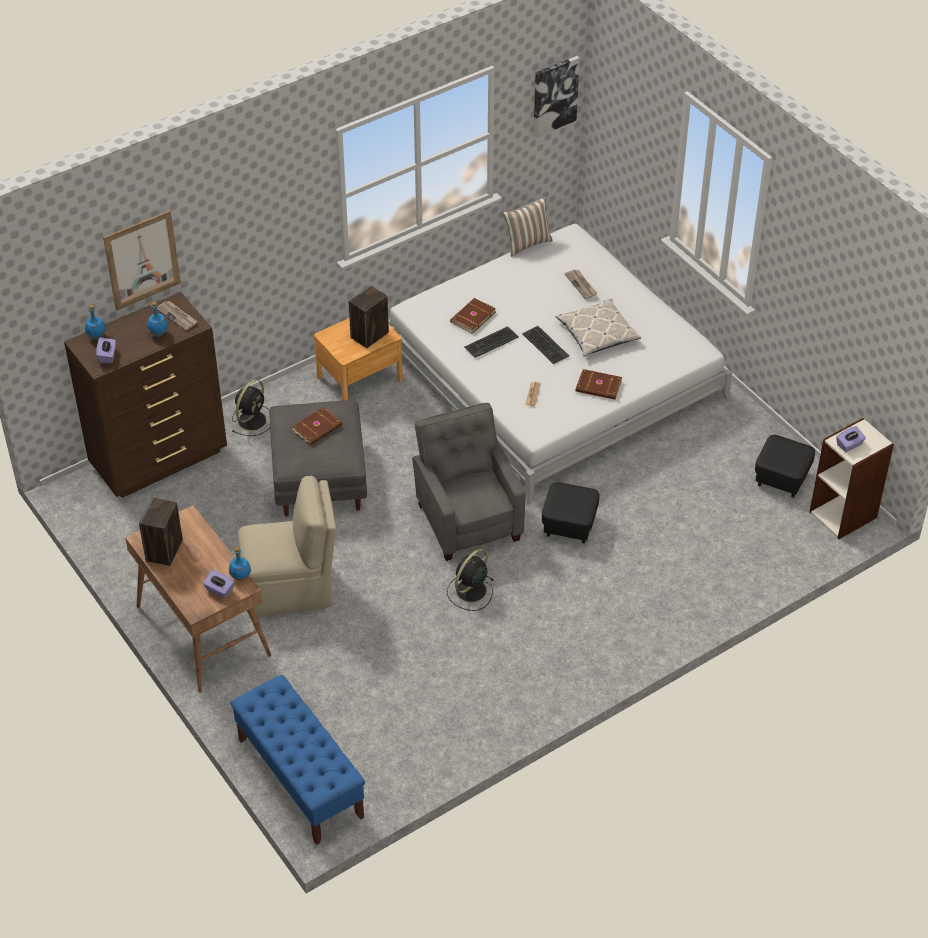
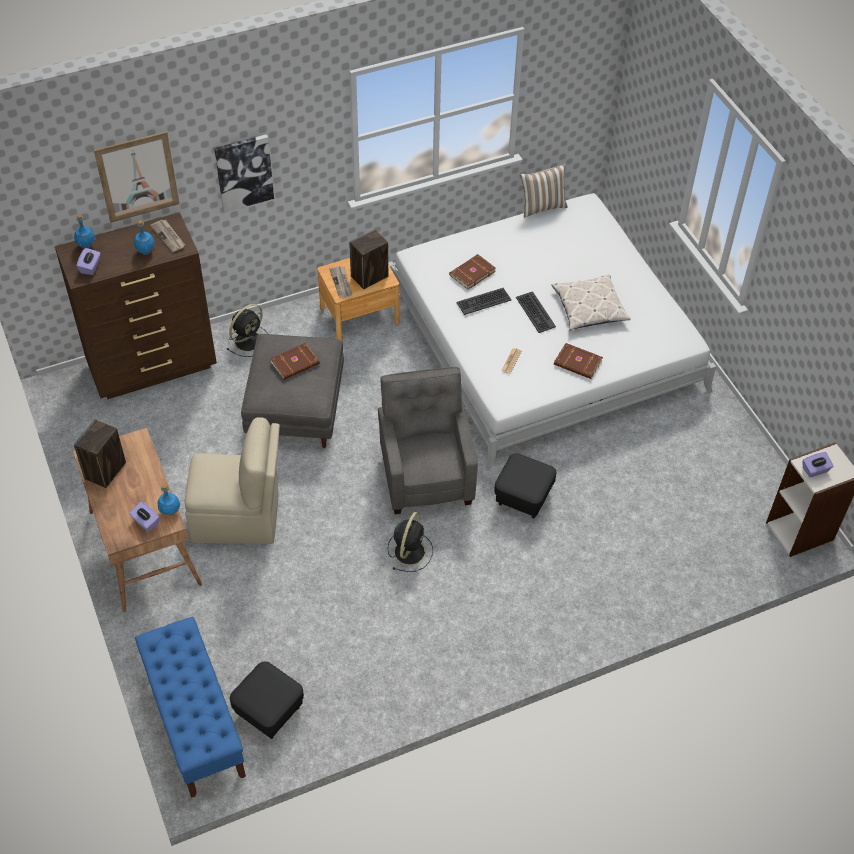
camera: 10 degrees right, 5 degrees up
black fan [447,549,494,611] -> black fan turned 150 degrees clockwise [388,512,433,572]
picture [534,56,580,138] -> picture moved to [214,134,274,212]
newspaper [565,269,597,299] -> newspaper moved to [329,266,352,298]
black ottoman [755,435,815,498] -> black ottoman moved to [230,662,304,739]

